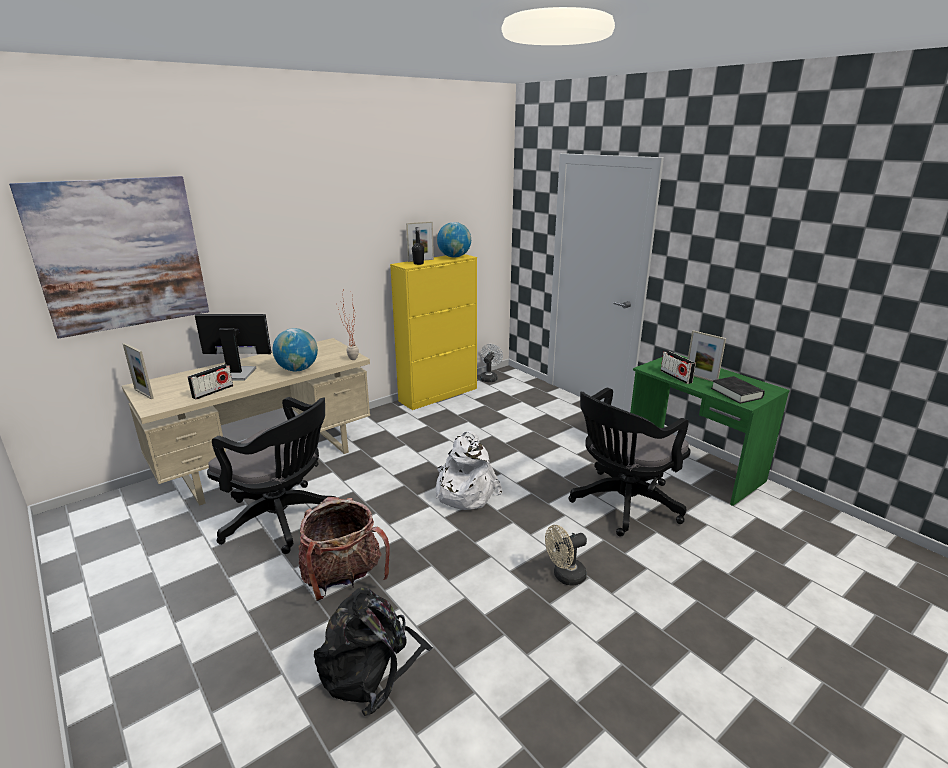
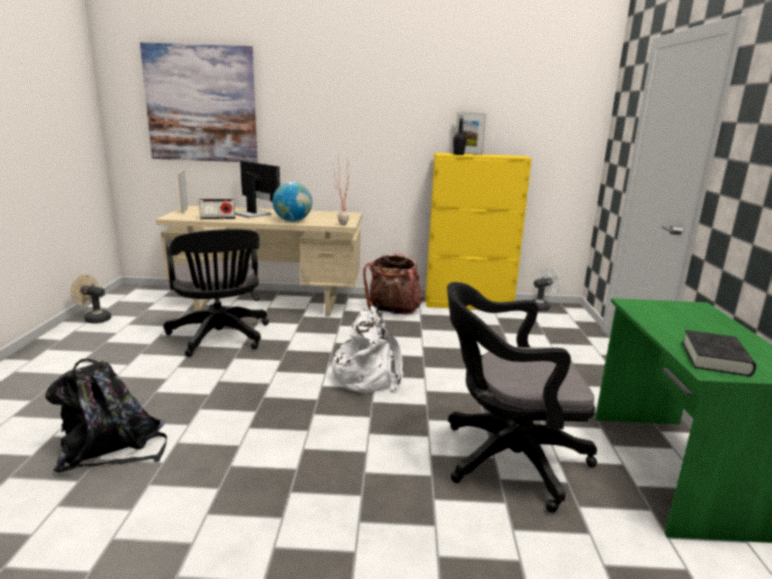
camera: 40 degrees right, 5 degrees down
backpack [299,497,390,601] -> backpack moved to [363,253,423,315]
globe [437,222,471,258] -> none
beige fan [545,525,587,586] -> beige fan moved to [70,275,112,324]
radio [661,351,696,384] -> none
picture frame [688,330,726,382] -> none

